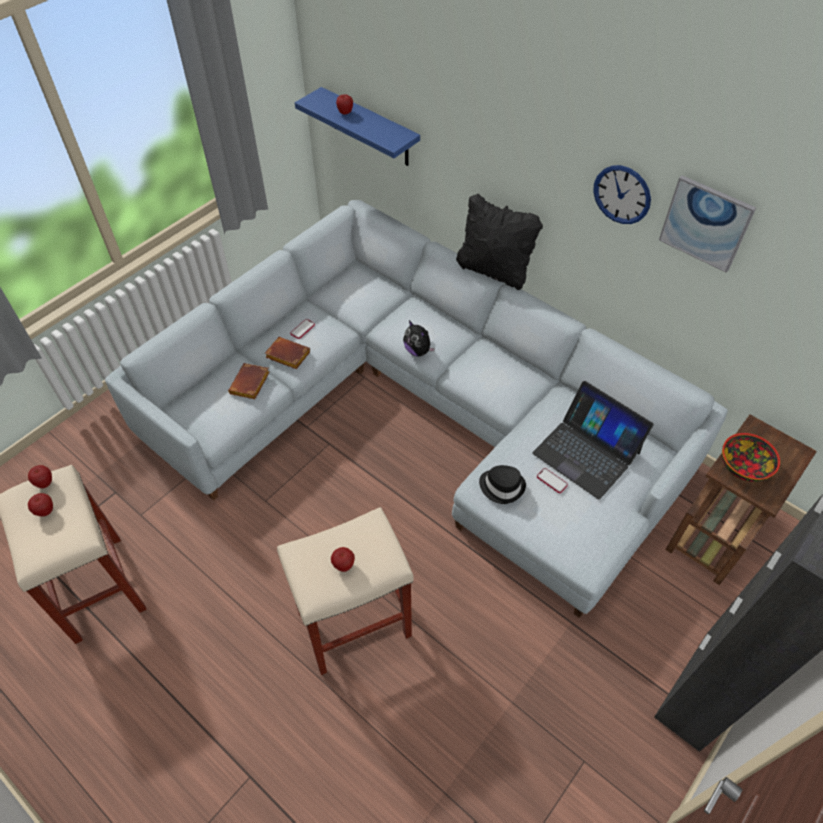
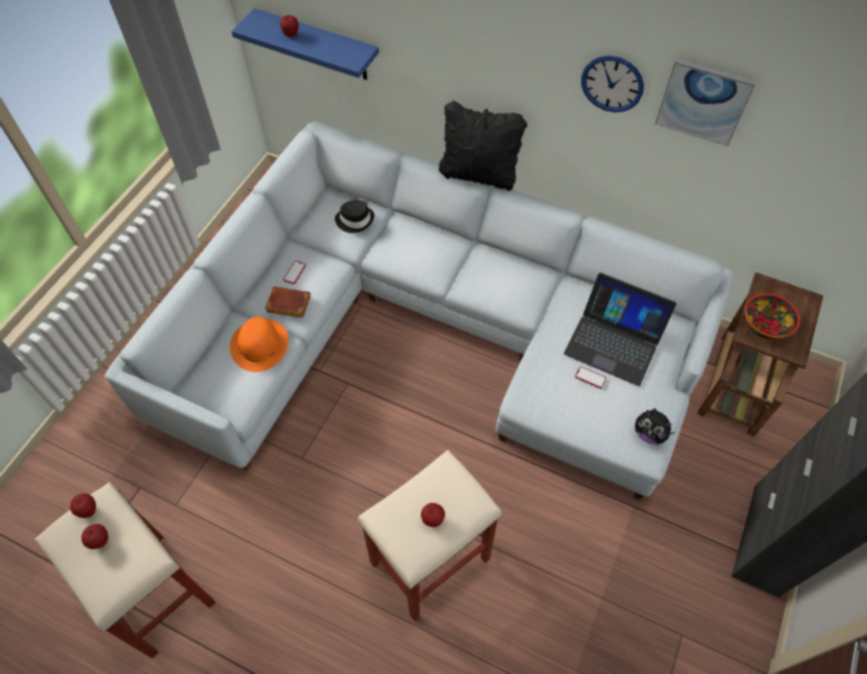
camera: 15 degrees left, 5 degrees up
brown book [228,363,270,399] -> orange hat [230,317,289,372]
plush toy [403,320,435,356] -> plush toy moved to [635,409,675,445]
black hat [479,465,526,504] -> black hat moved to [335,200,374,233]

